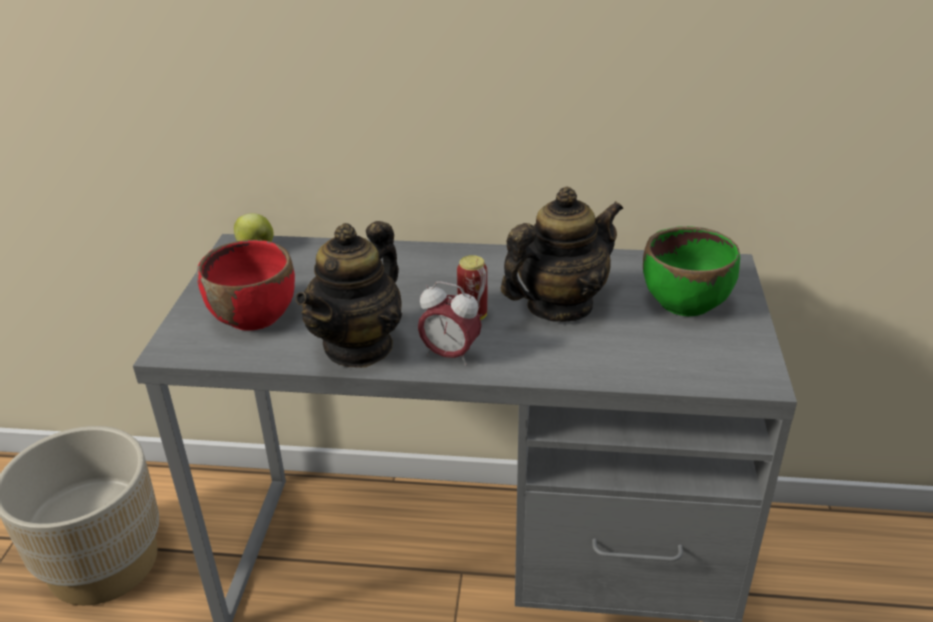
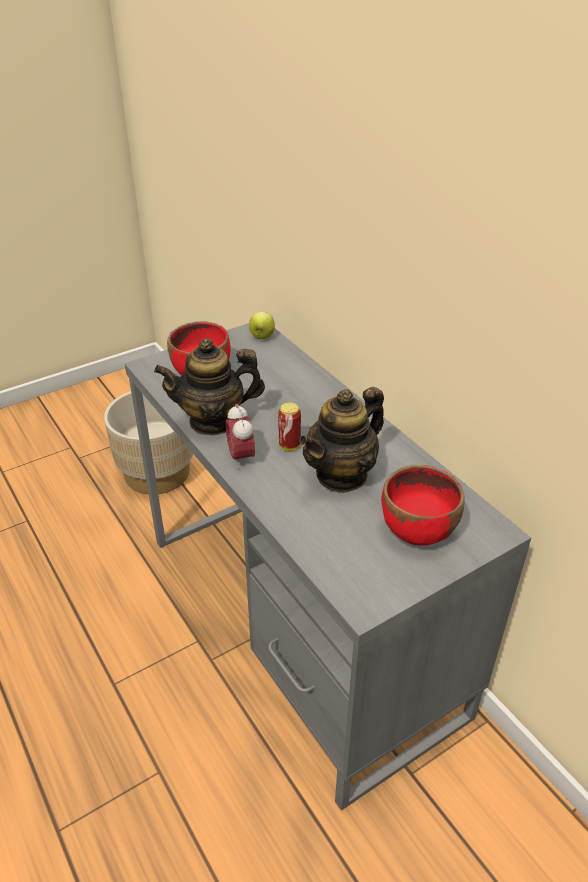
camera: 50 degrees right, 5 degrees up
teapot [501,187,624,322] -> teapot turned 120 degrees clockwise [299,387,384,493]
green bowl [643,226,740,316] -> red bowl [381,465,465,545]

